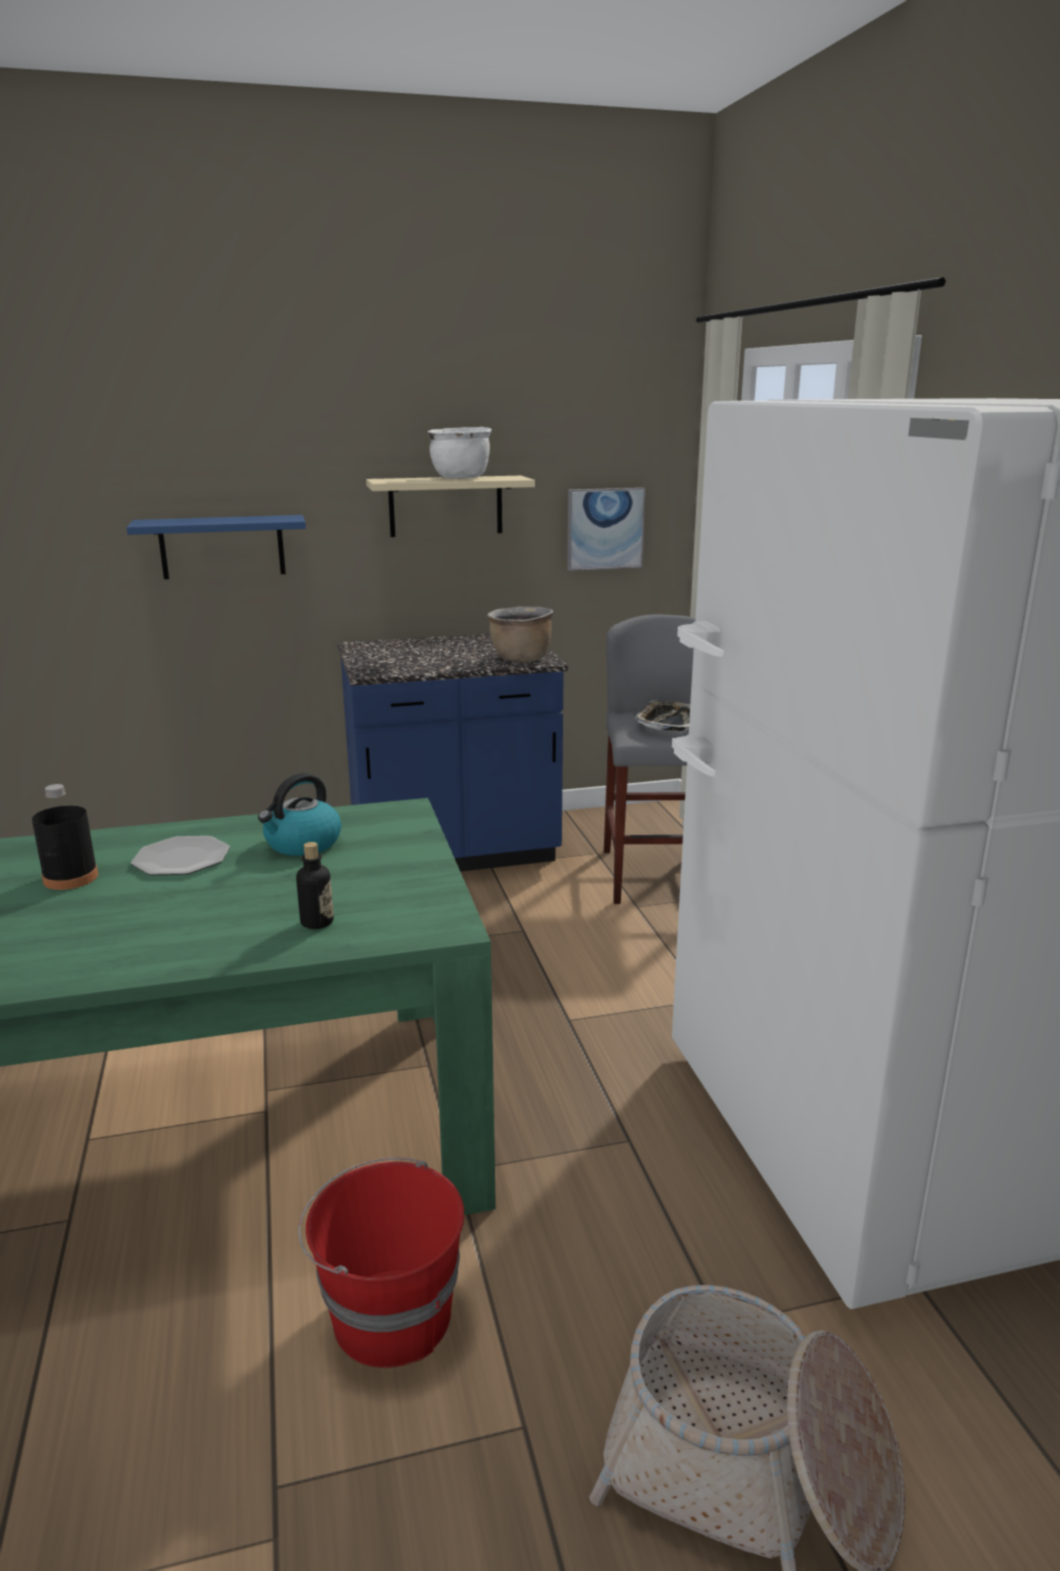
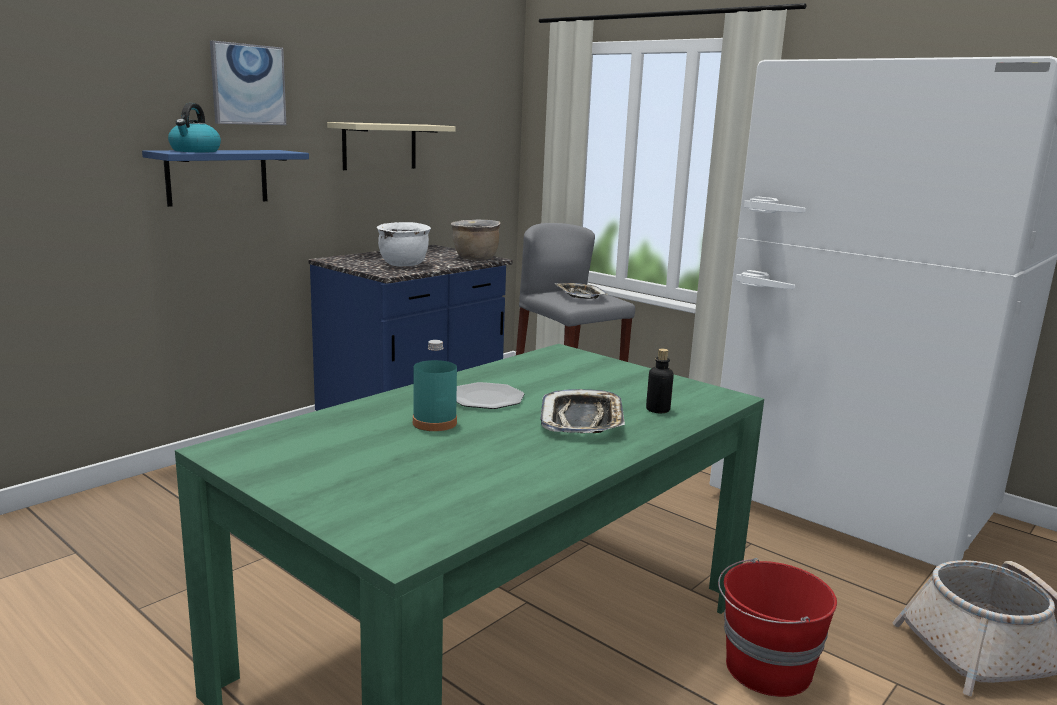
camera: 35 degrees left, 5 degrees down
black bottle [32,784,98,890] -> turquoise bottle [413,340,457,431]
kettle [258,773,341,856] -> kettle moved to [168,103,221,152]
white cooking pot [427,427,492,479] -> white cooking pot moved to [377,222,431,267]
picture [567,488,645,571] -> picture moved to [210,41,286,125]
none -> tray [540,389,625,433]

